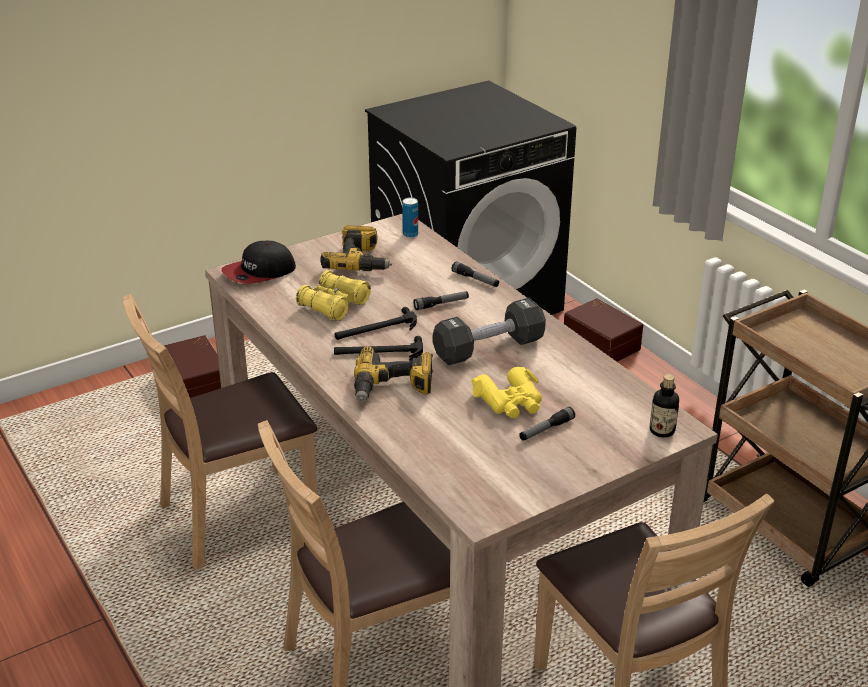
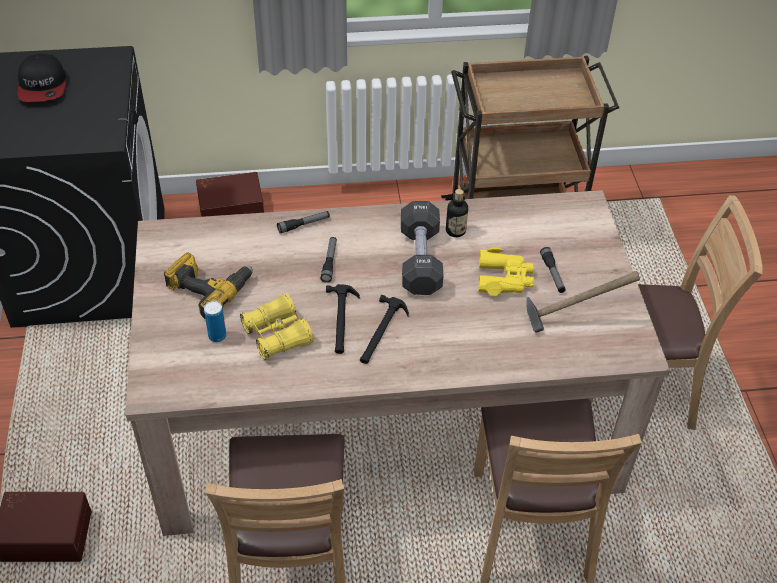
camera: 65 degrees left, 15 degrees up
cap [222,241,296,284] -> cap moved to [17,54,66,102]
power drill [354,346,433,402] -> none
can [402,197,418,238] -> can moved to [204,301,226,342]
bottle [650,374,679,438] -> bottle moved to [446,189,468,237]
none -> hammer [526,271,640,333]

